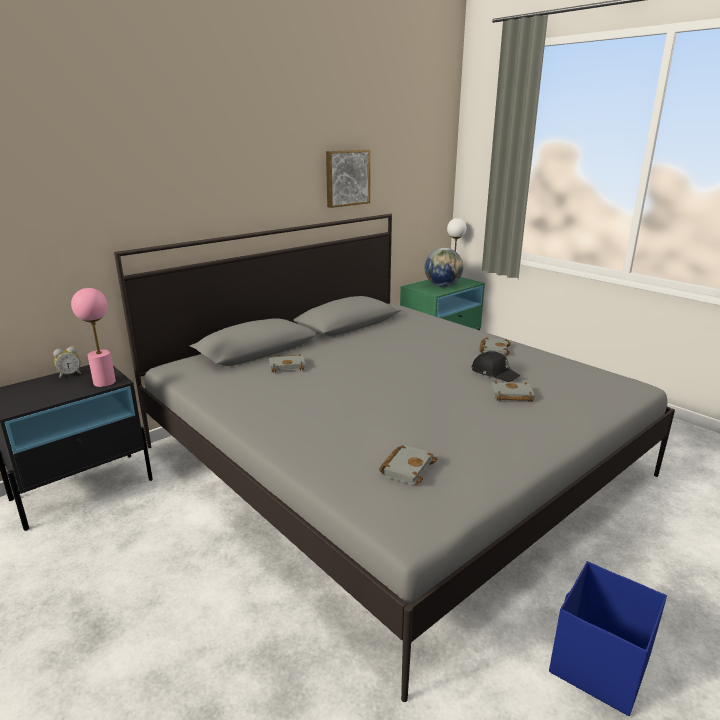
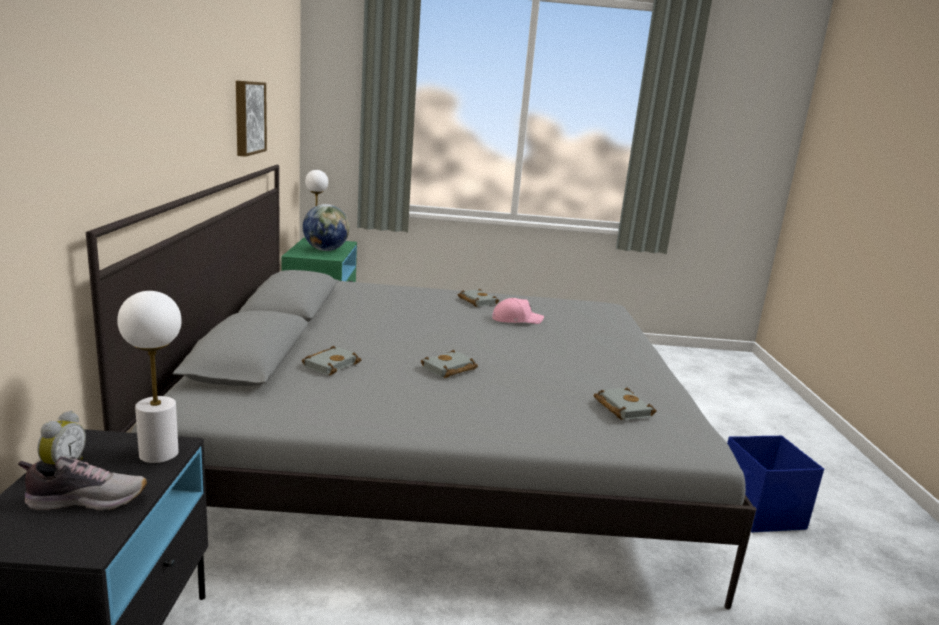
camera: 50 degrees left, 5 degrees down
pink table lamp [71,288,116,387] -> white table lamp [117,291,182,463]
black cap [471,351,521,382] -> pink cap [492,298,544,324]
grey book [491,381,535,402] -> grey book moved to [421,350,478,378]
none -> shoe [18,456,147,510]

